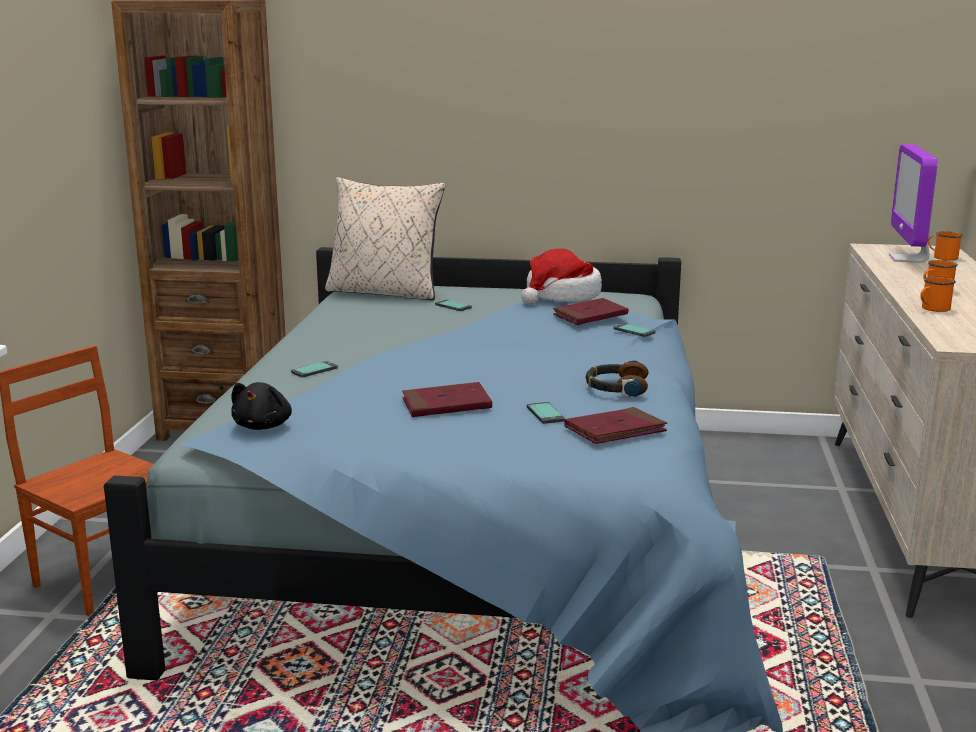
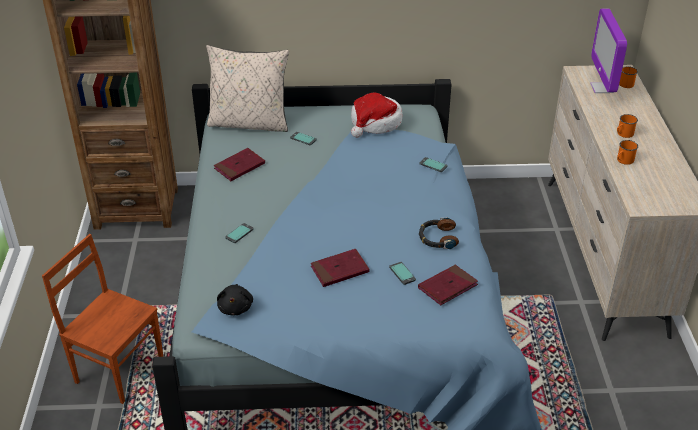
camera: 10 degrees left, 20 degrees up
red book [553,298,628,325] -> red book moved to [214,148,265,181]

